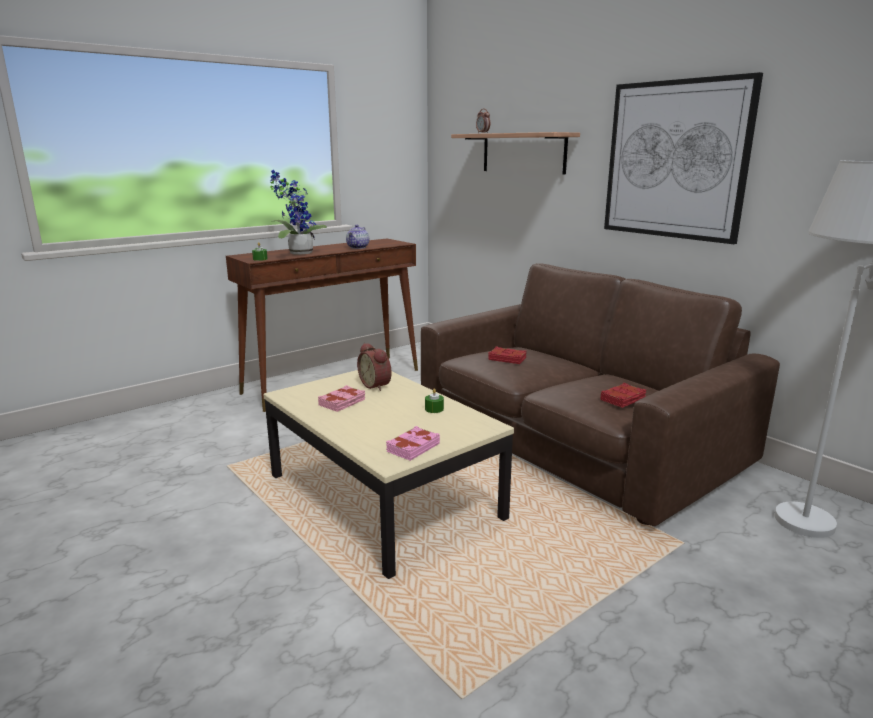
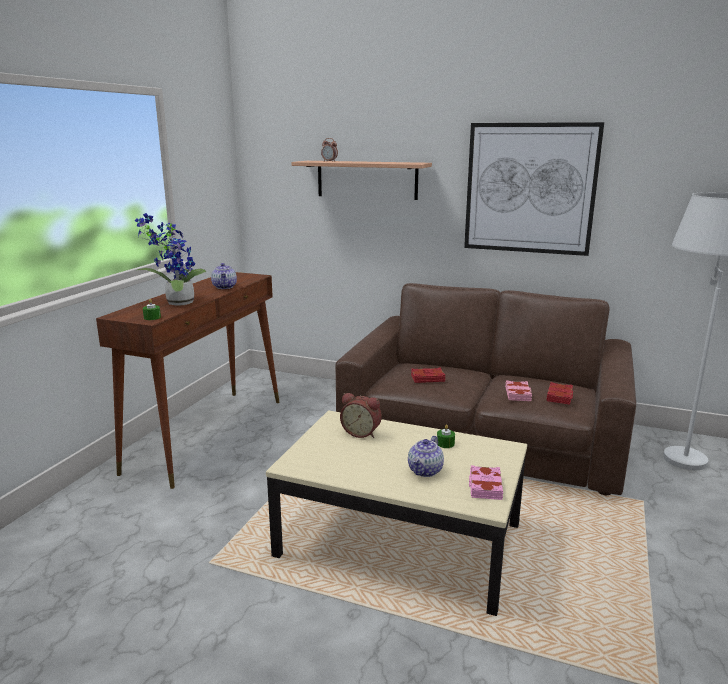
camera: 30 degrees left, 0 degrees up
pink book [318,385,365,412] -> pink book moved to [505,380,532,401]
none -> teapot [408,436,444,477]

